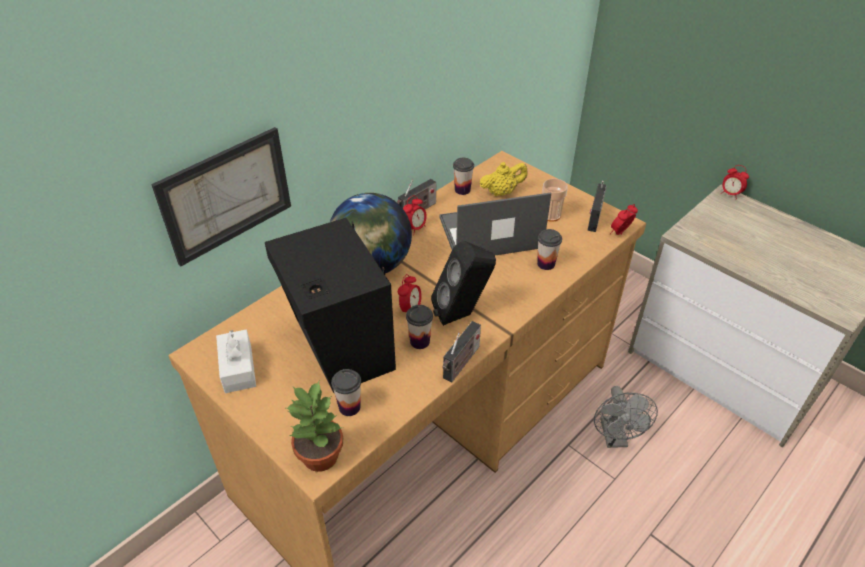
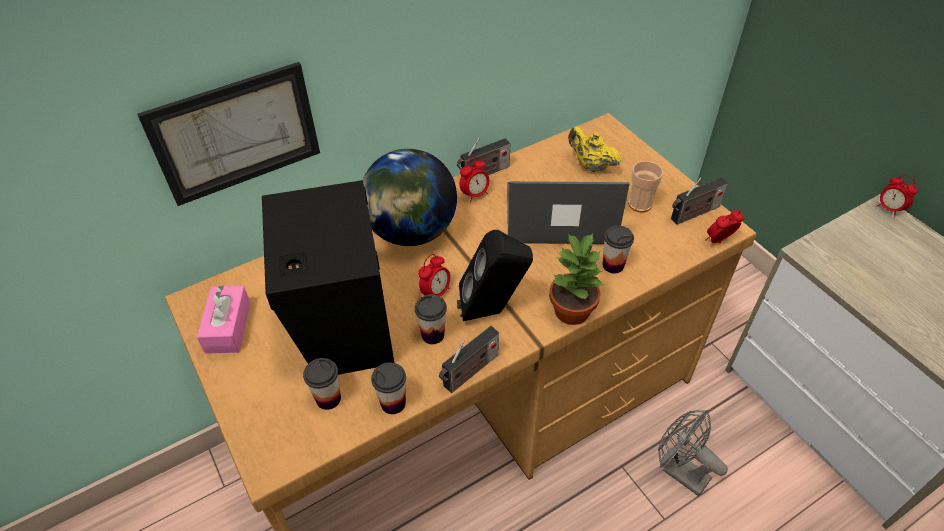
camera: 15 degrees right, 5 degrees up
white tissue box [216,330,256,393] -> pink tissue box [197,285,251,354]
potted plant [286,381,343,472] -> potted plant moved to [549,233,605,325]
cup [453,158,474,195] -> cup moved to [371,362,406,414]
yellow teapot [480,162,528,196] -> yellow teapot turned 135 degrees counterclockwise [568,126,621,172]
radio [588,181,607,232] -> radio turned 150 degrees counterclockwise [671,177,728,225]
grey fan [594,386,658,448] -> grey fan turned 120 degrees clockwise [658,410,728,496]

